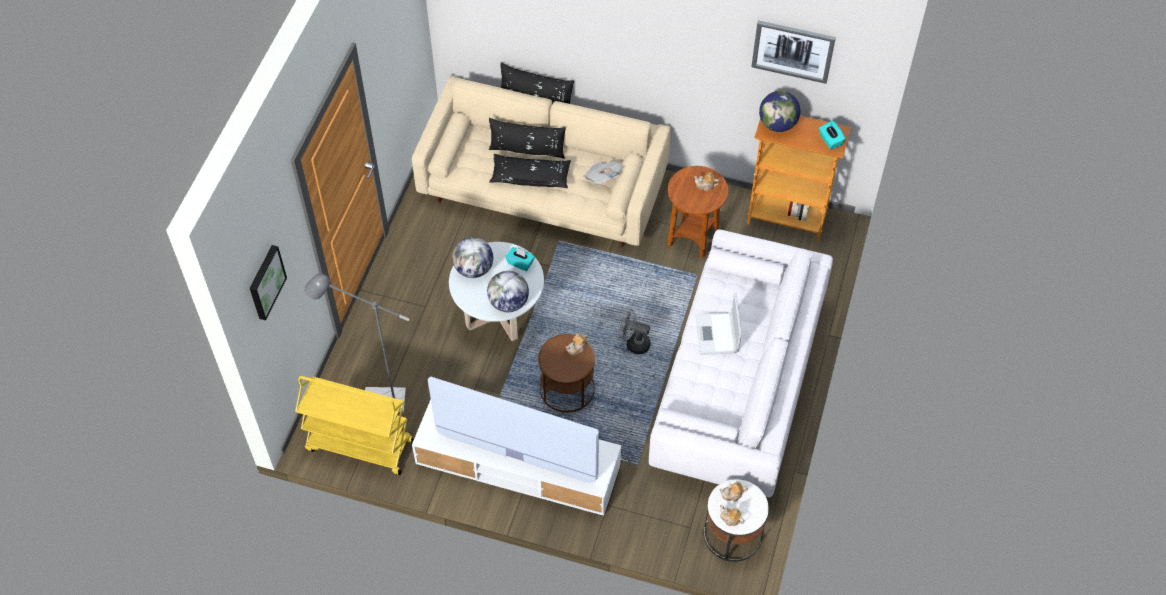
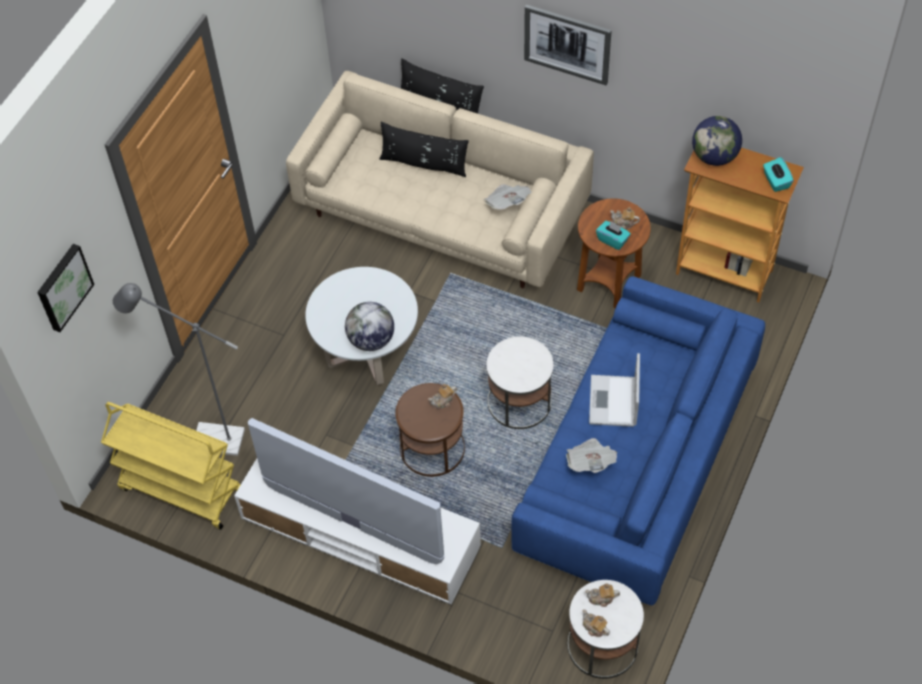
camera: 10 degrees right, 0 degrees up
globe [452,237,493,278] -> none
black pillow [489,154,571,188] -> none
turquoise tissue box [505,247,535,271] -> turquoise tissue box moved to [596,221,631,250]
grey fan [619,309,651,354] -> white side table [486,336,553,429]
white sofa [649,229,833,497] -> blue sofa [512,276,765,605]
picture [751,20,836,84] -> picture moved to [524,4,612,85]
none -> newspaper [566,438,618,473]

